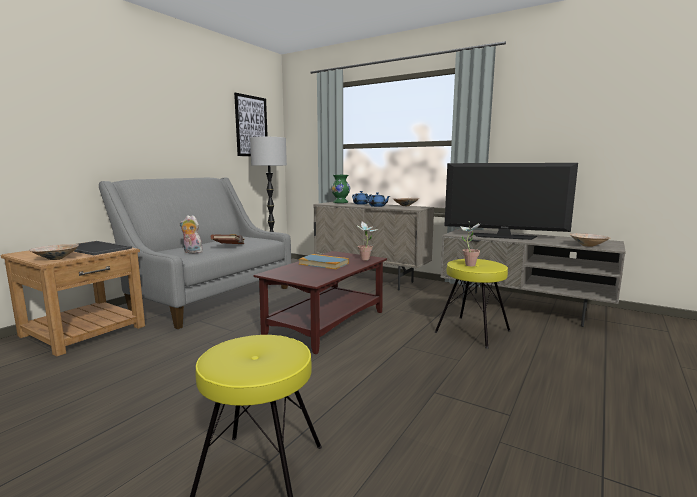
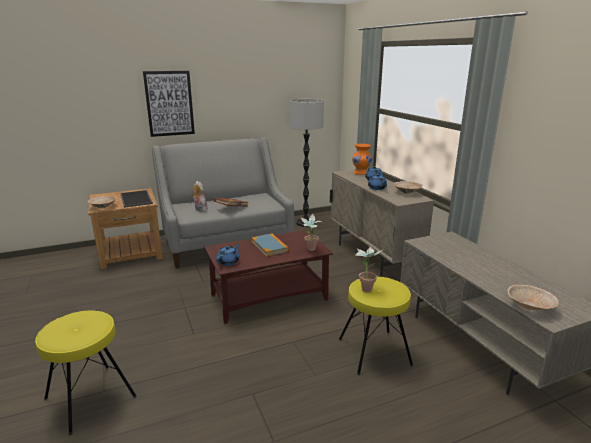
camera: 35 degrees right, 10 degrees up
picture [234,93,268,156] -> picture moved to [143,71,195,137]
green vase [331,175,350,203] -> orange vase [352,144,372,175]
television [444,163,578,240] -> none
none -> blue teapot [216,243,240,266]

